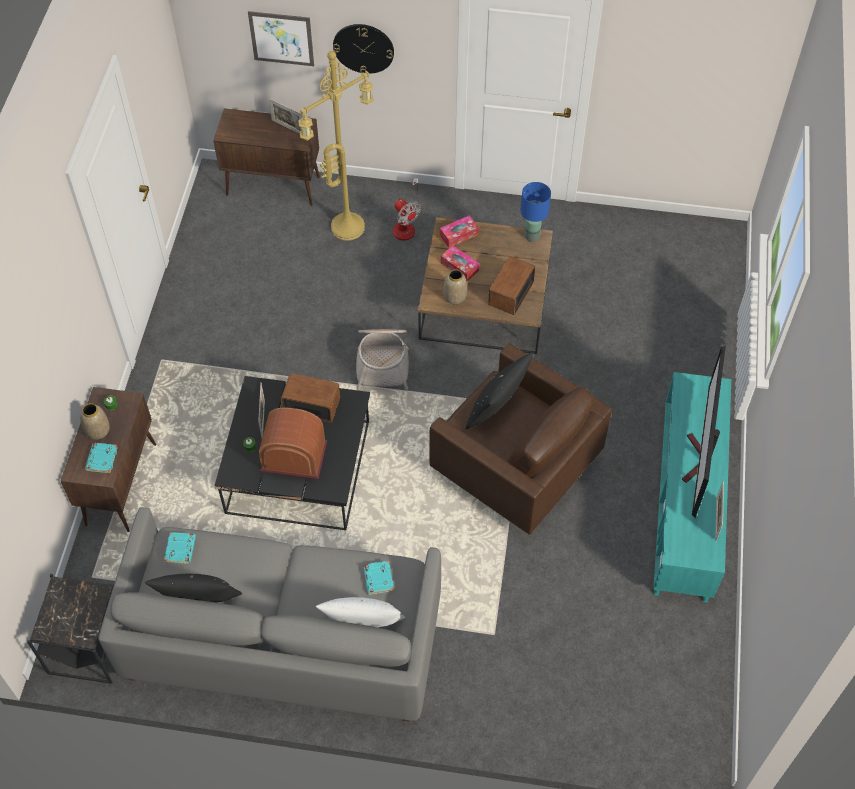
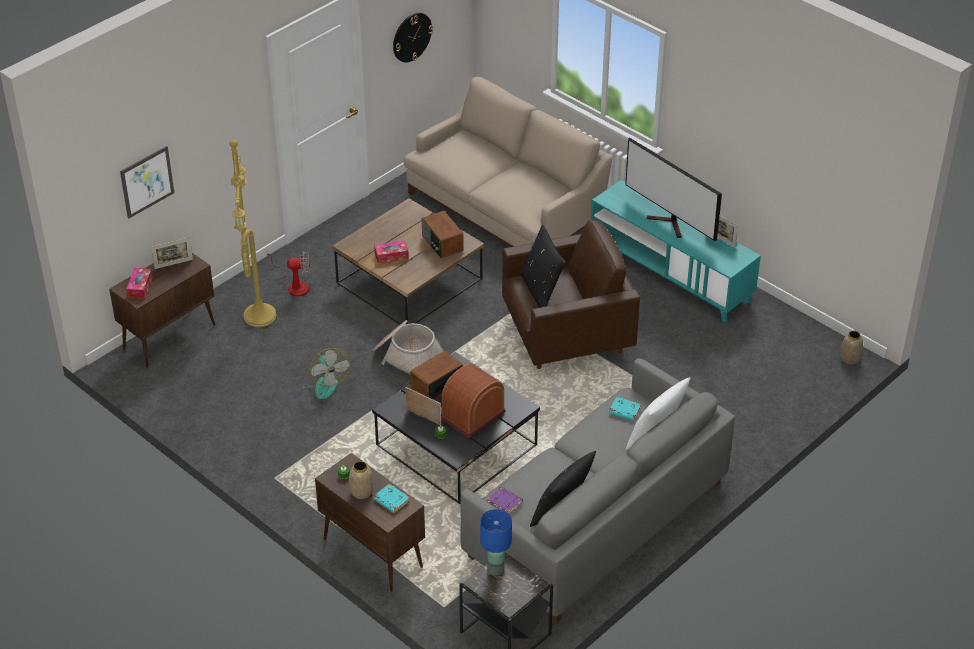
camera: 55 degrees left, 15 degrees down
turquoise book [164,532,196,564] -> purple book [487,486,523,514]
wall clock [333,24,394,74] -> wall clock moved to [393,13,433,62]
tissue box [440,215,479,248] -> tissue box moved to [126,268,153,299]
vase [443,269,467,304] -> vase moved to [840,330,863,364]
blue table lamp [520,182,551,242] -> blue table lamp moved to [480,509,512,576]
none -> fan [298,348,350,399]
none -> beige sofa [404,77,612,247]

